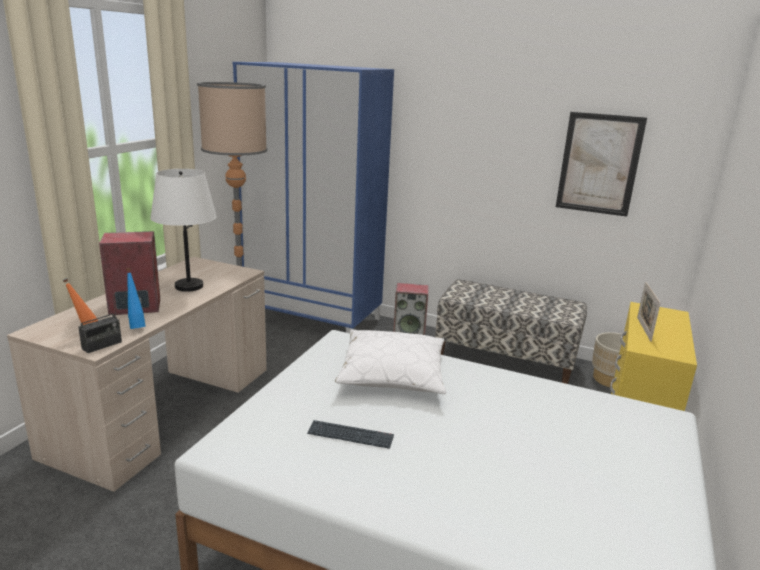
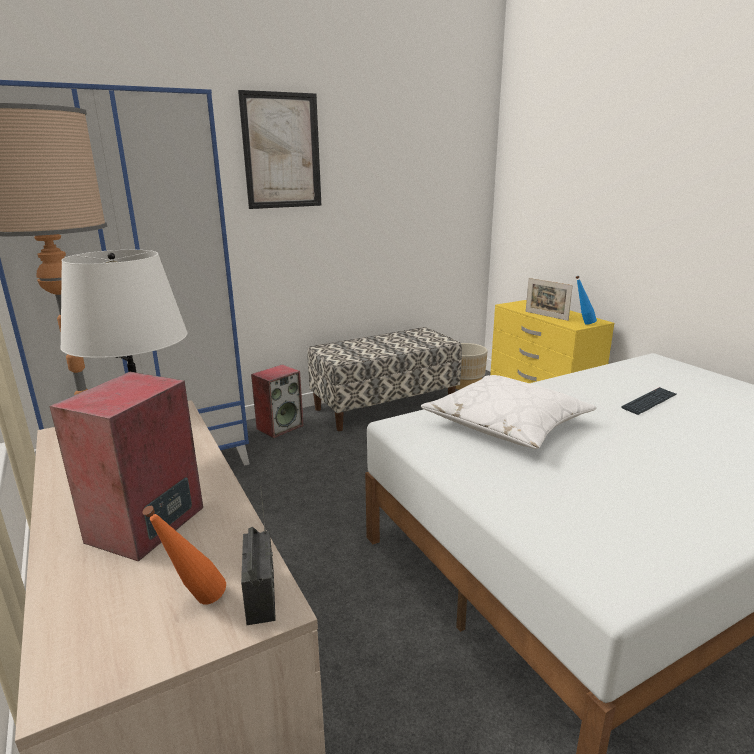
camera: 50 degrees left, 0 degrees up
blue bottle [126,268,146,329] -> blue bottle moved to [576,276,597,325]
keyboard [307,420,394,449] -> keyboard moved to [621,387,677,415]
picture [556,112,647,217] -> picture moved to [238,90,321,209]

